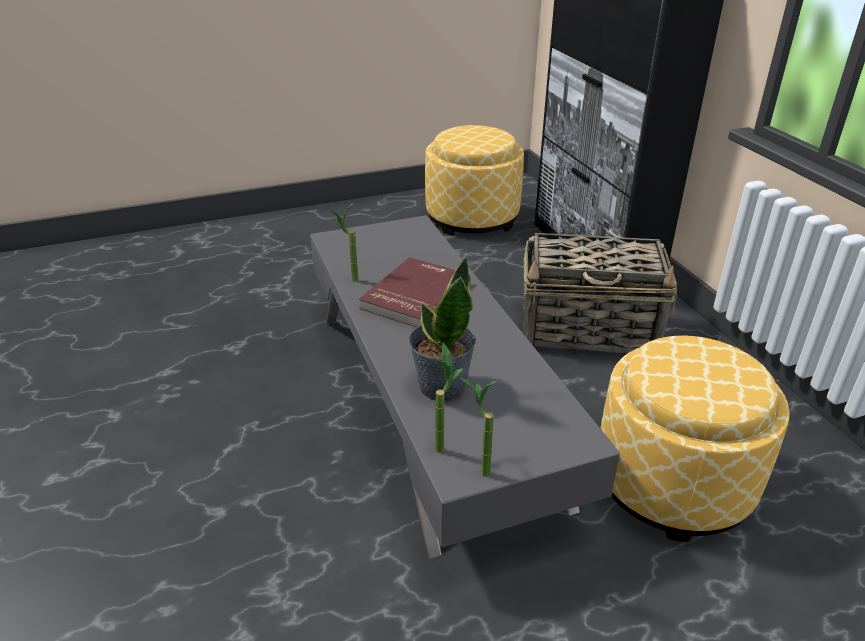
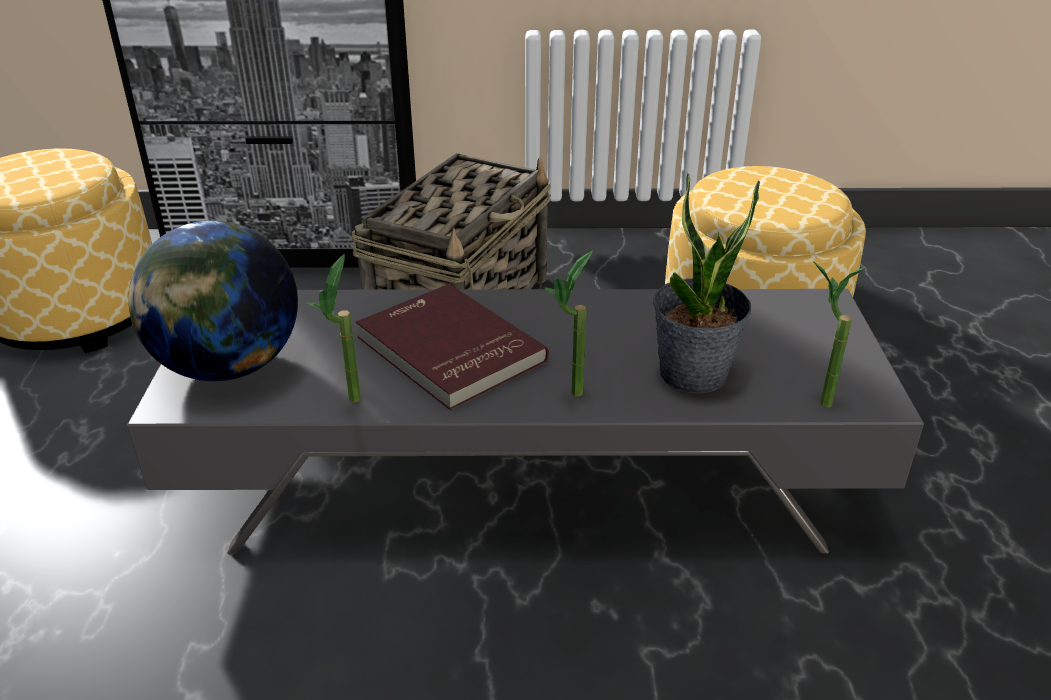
camera: 70 degrees left, 0 degrees up
potted plant [459,377,498,477] -> potted plant moved to [544,251,593,397]
none -> globe [128,221,298,381]

